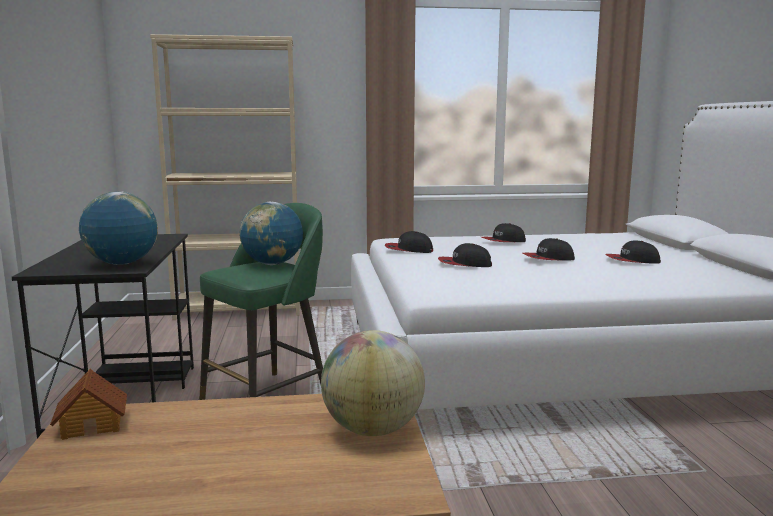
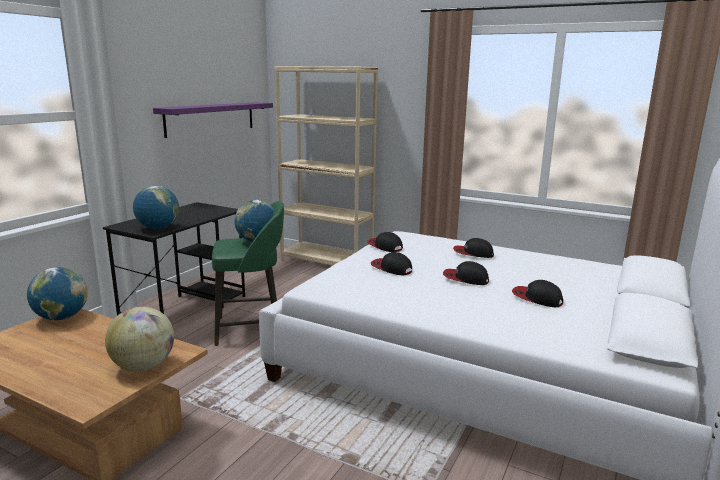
camera: 35 degrees right, 5 degrees up
toy house [50,369,127,440] -> globe [27,267,88,320]
none -> purple shelf [153,102,273,138]

